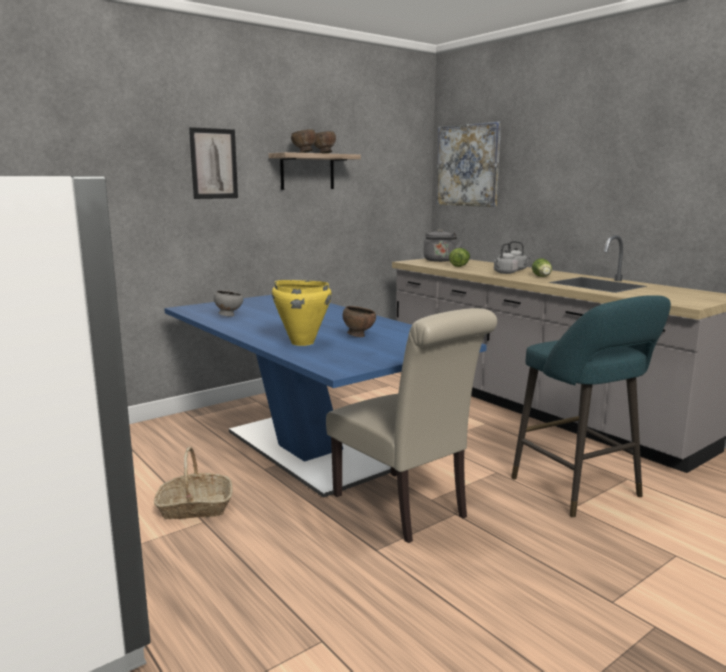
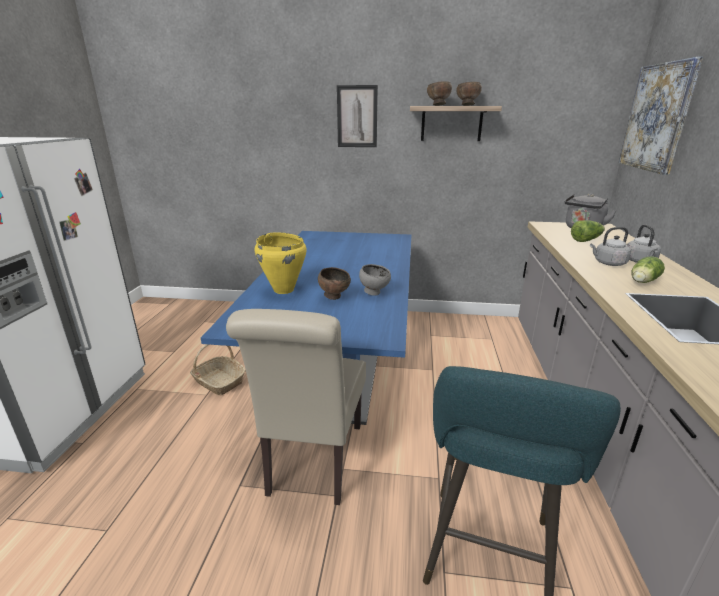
camera: 45 degrees right, 10 degrees up
grey bowl [214,290,244,317] -> grey bowl moved to [359,264,391,296]

